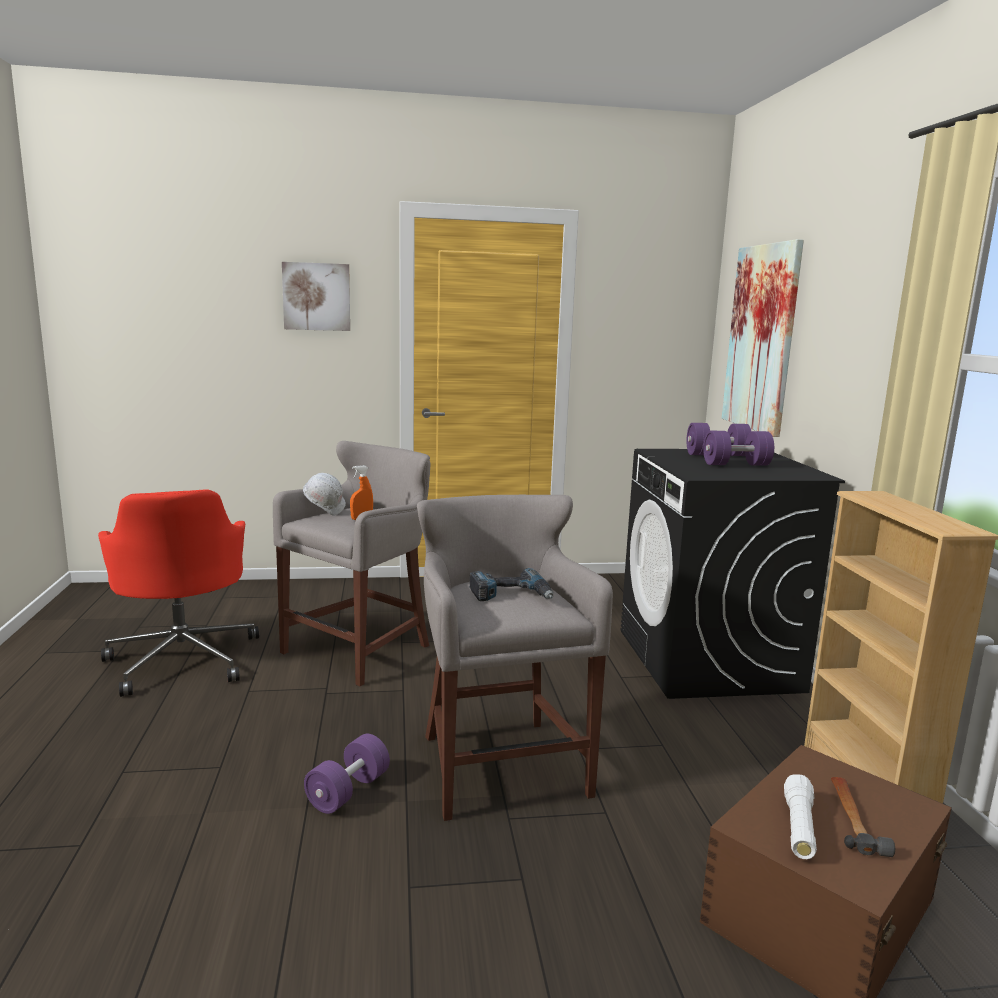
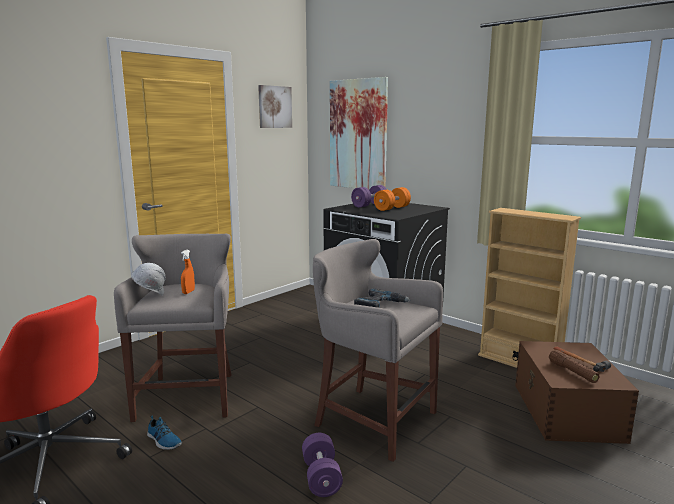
camera: 40 degrees left, 0 degrees up
picture [282,262,350,331] -> picture moved to [258,85,292,128]
purple dumbbell [703,431,774,466] -> orange dumbbell [374,187,411,211]
white flashlight [784,774,817,859] -> brown flashlight [549,350,599,383]
none -> shoe [147,415,182,450]

